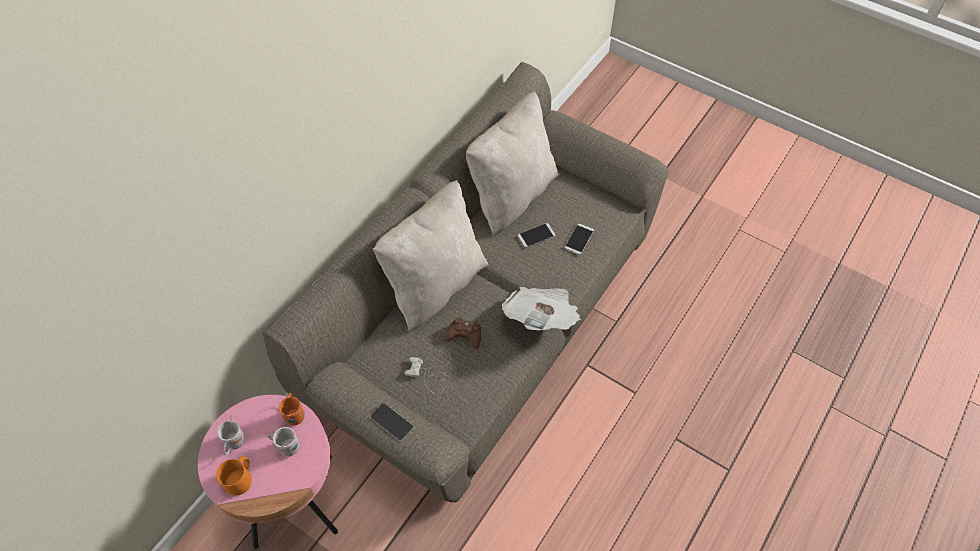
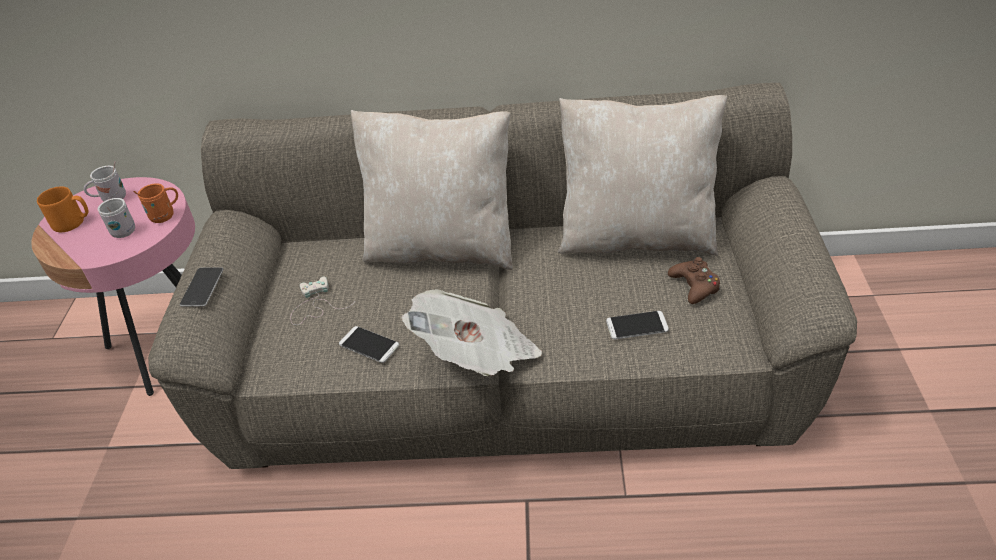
camera: 60 degrees right, 15 degrees down
brown game controller [445,318,481,349] -> brown game controller moved to [668,257,720,304]
phone [518,223,556,248] -> phone moved to [339,326,399,363]

